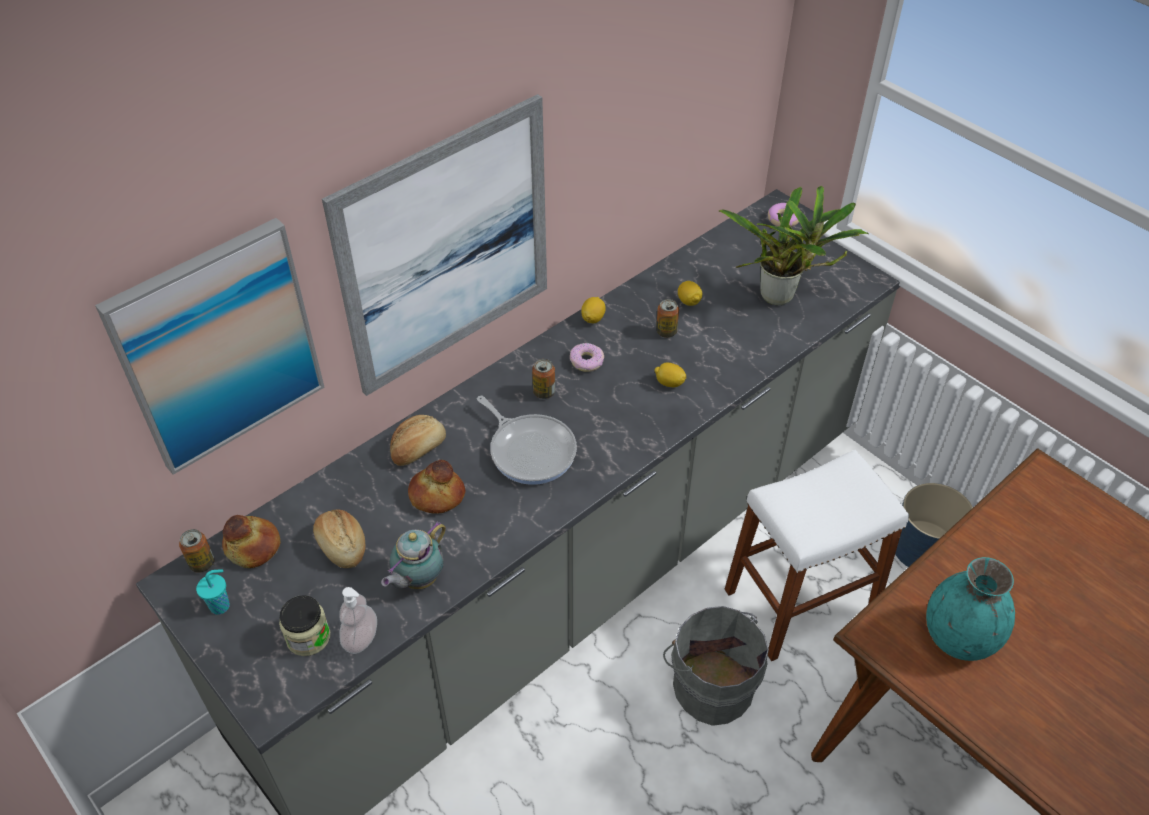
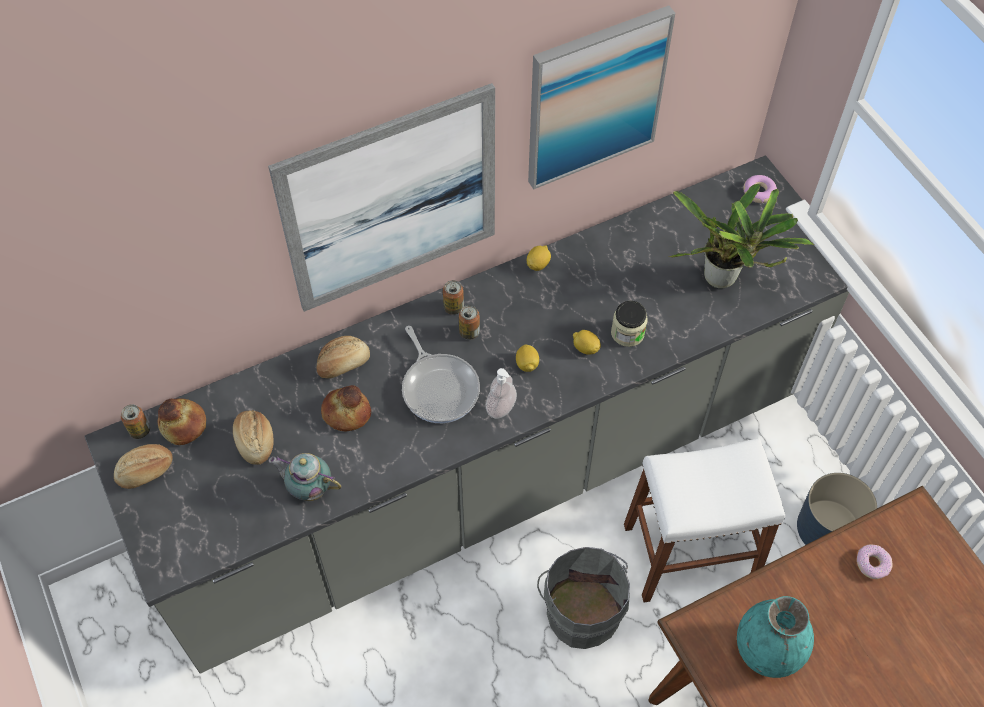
camera: 15 degrees right, 10 degrees up
picture [95,218,324,475] -> picture moved to [528,5,675,189]
turquoise cup [196,569,230,615] -> bread [114,444,173,489]
jar [279,595,330,656] -> jar moved to [611,301,648,347]
soap dispenser [339,587,377,654] -> soap dispenser moved to [486,368,517,419]
teapot [381,521,446,589] -> teapot turned 60 degrees clockwise [269,453,342,501]
donut [570,343,604,372] -> donut moved to [857,544,893,579]
can [656,299,679,338] -> can moved to [443,280,464,315]
lemon [678,281,702,306] -> lemon moved to [516,344,539,372]

